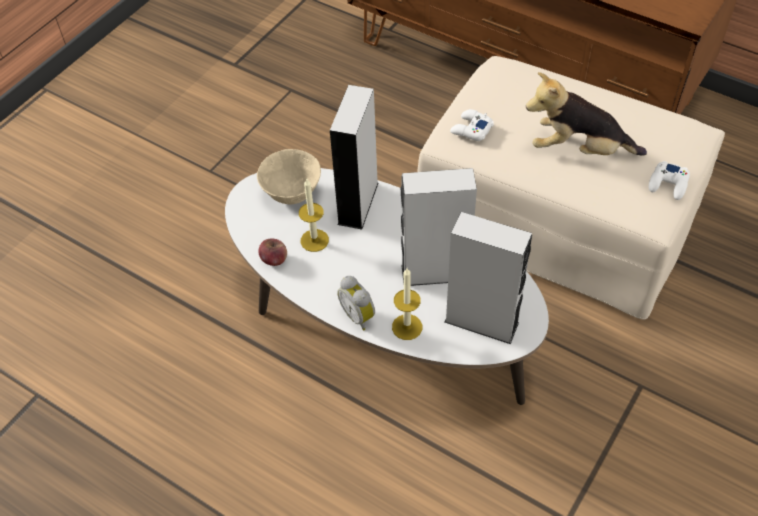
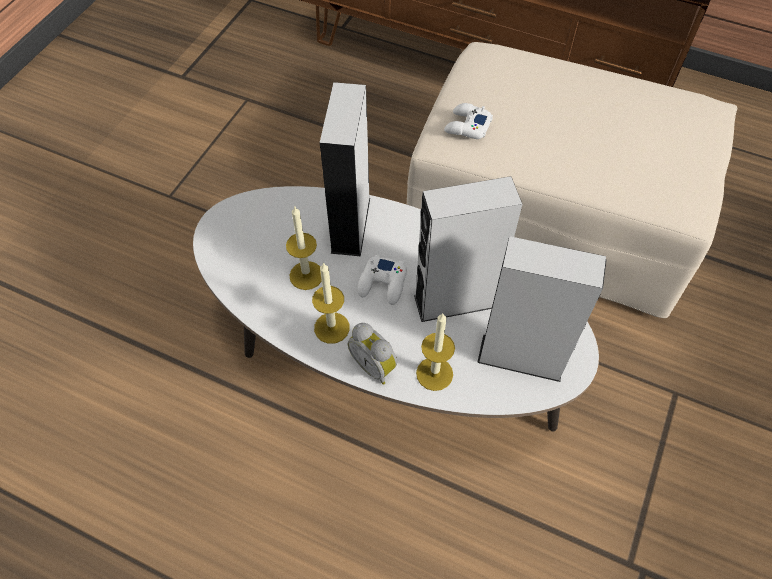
camera: 10 degrees left, 5 degrees up
beige bowl [257,149,321,205] -> none
apple [259,238,287,266] -> none
plush toy [526,72,647,156] -> none
white game controller [648,161,690,200] -> white game controller moved to [357,255,407,305]
none -> candle [312,262,350,344]

